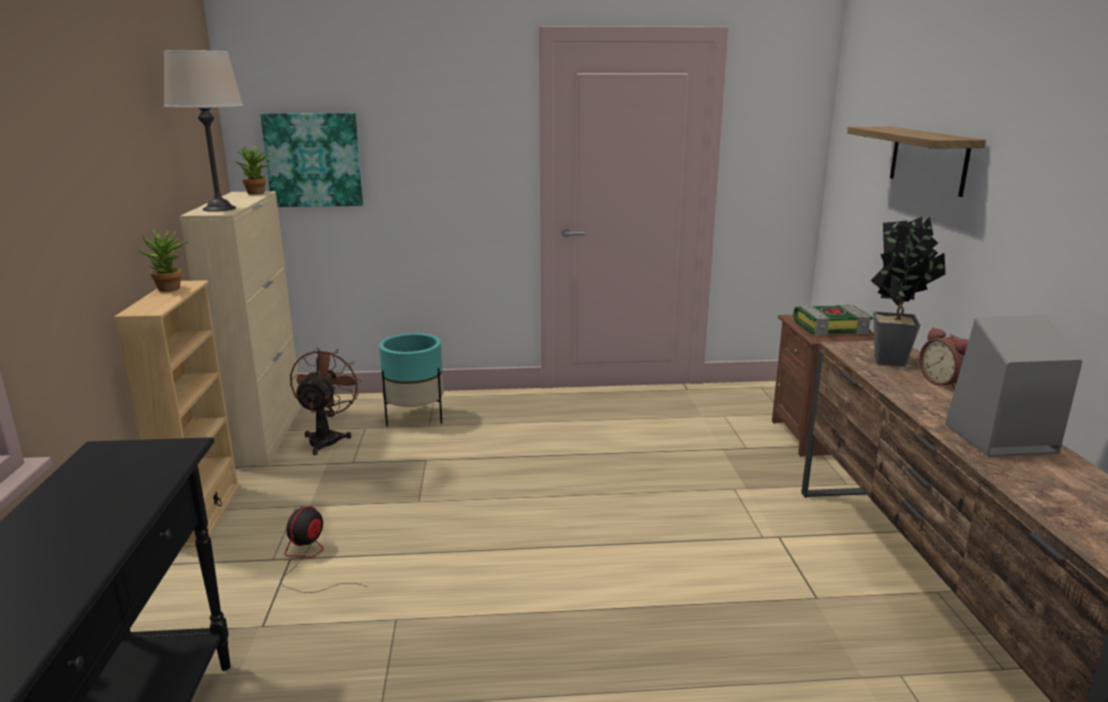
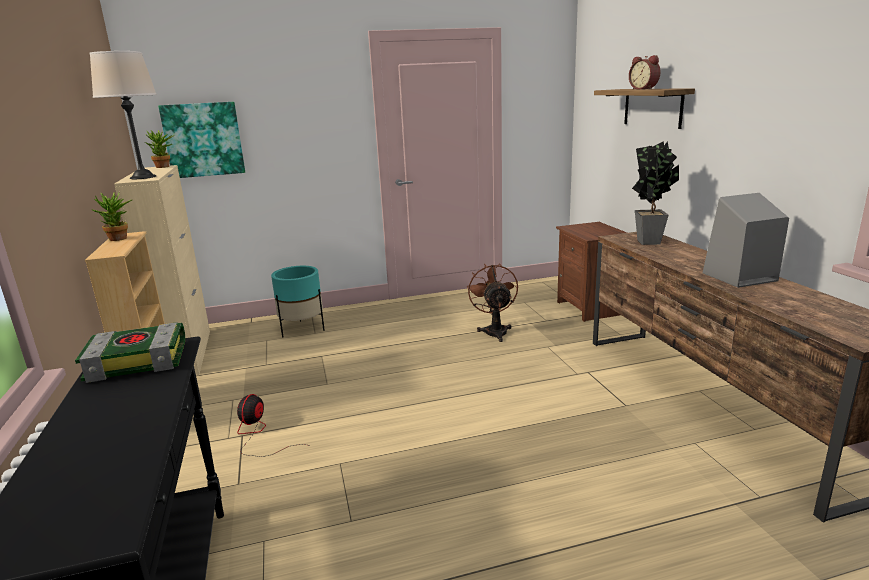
camera: 10 degrees left, 0 degrees up
brown fan [290,347,361,455] -> brown fan moved to [467,263,518,342]
book [793,304,873,336] -> book moved to [75,322,185,383]
alarm clock [919,327,969,390] -> alarm clock moved to [629,55,660,89]

